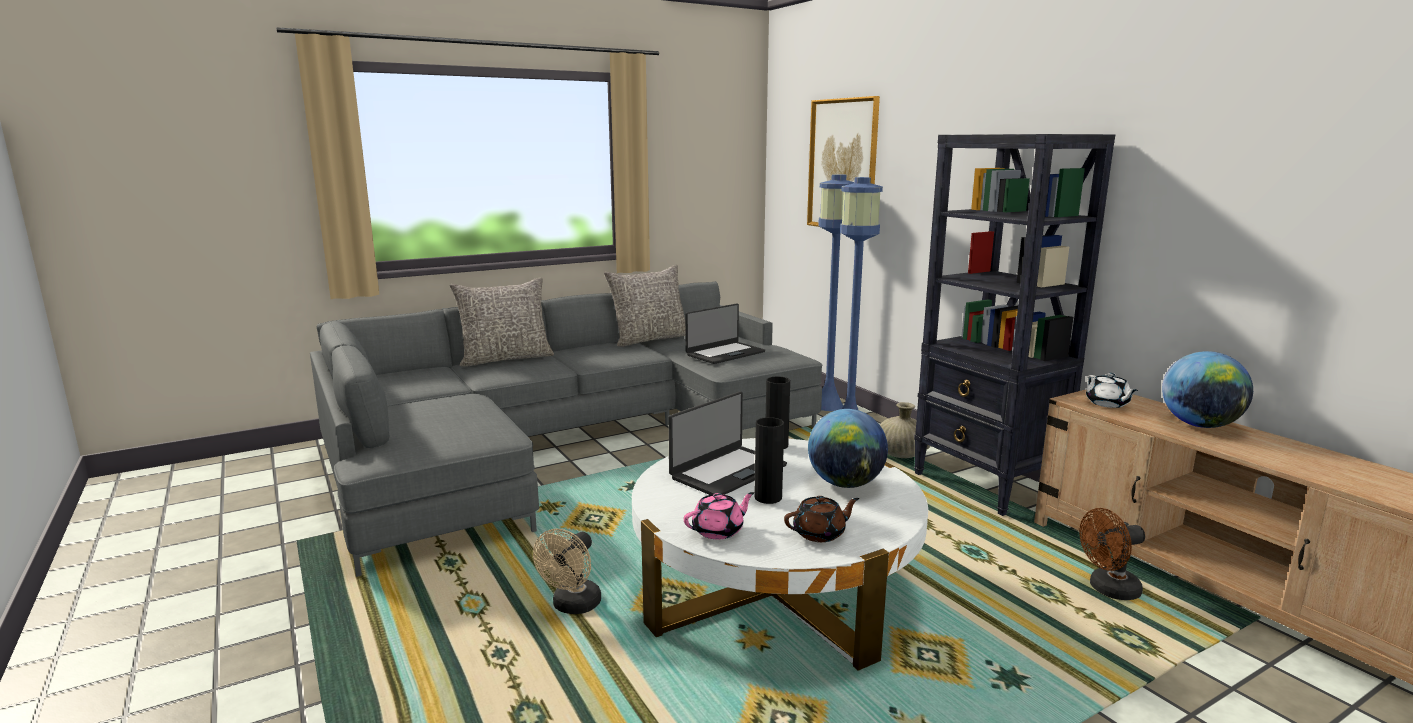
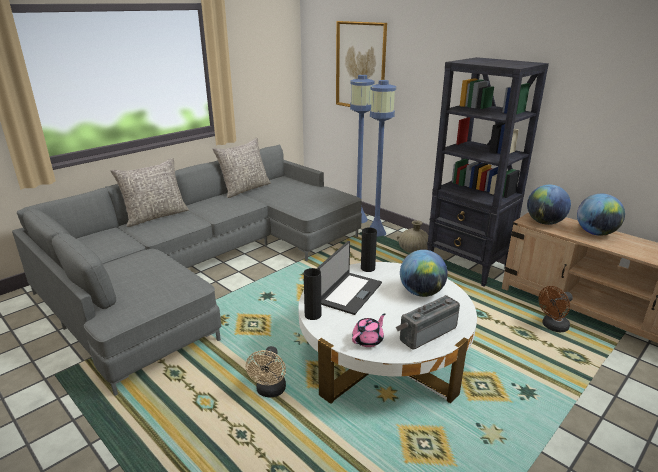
camera: 15 degrees left, 10 degrees up
laptop [685,304,765,364] -> none
black vase [754,417,784,504] -> black vase moved to [304,268,321,320]
brown teapot [784,496,859,542] -> radio [396,295,460,350]
white teapot [1086,373,1138,408] -> globe [527,185,571,225]

